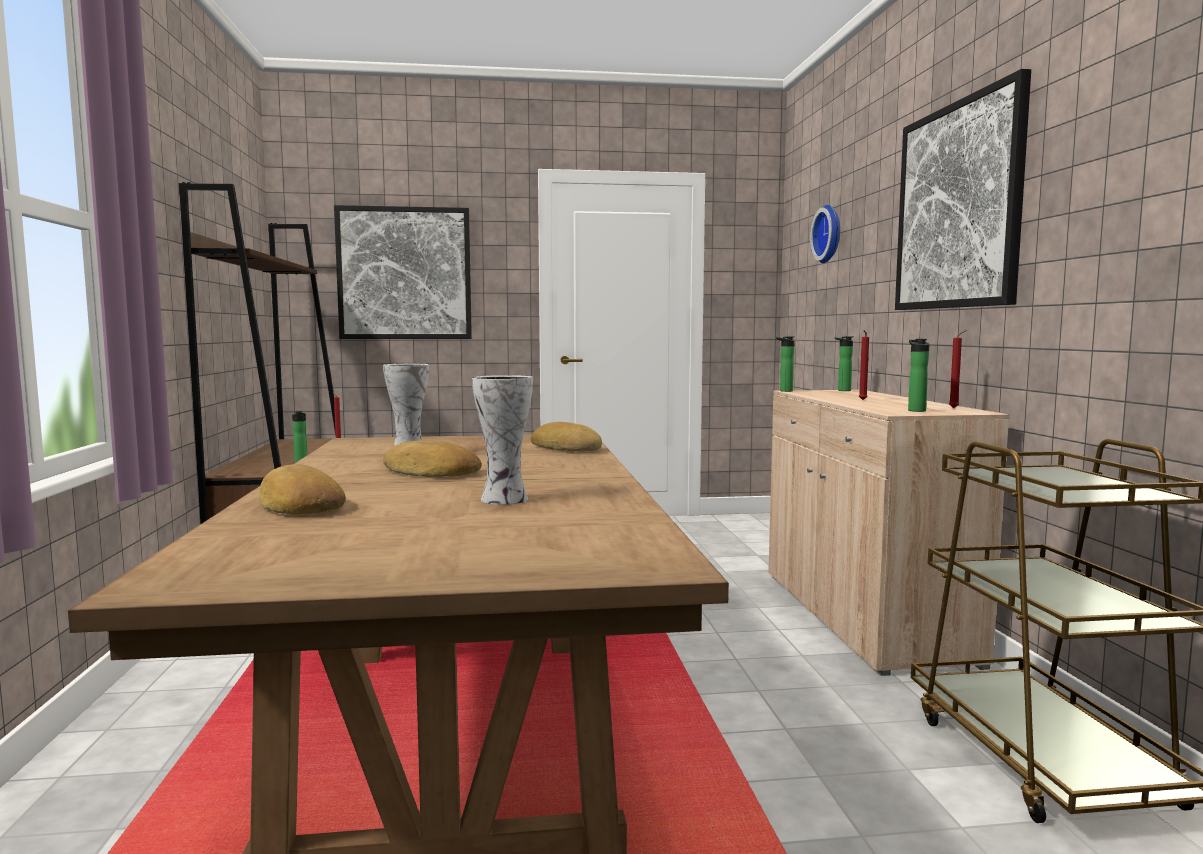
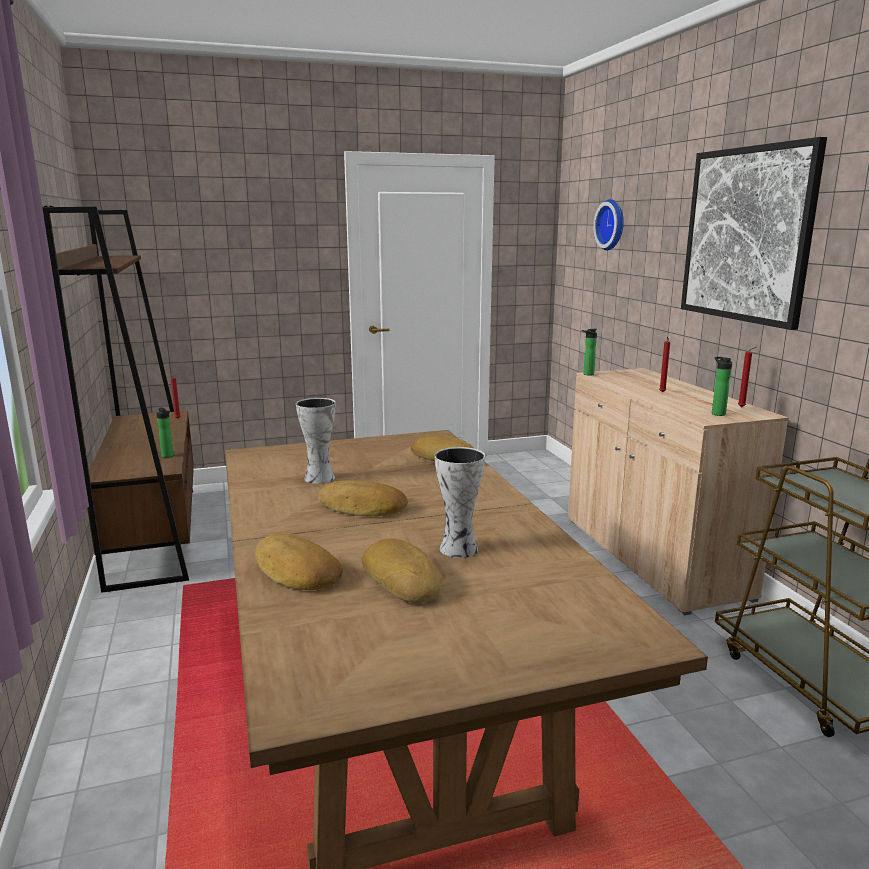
camera: 10 degrees left, 10 degrees up
picture [334,205,472,339] -> none
bottle [835,336,854,391] -> none
none -> bread [362,538,443,603]

